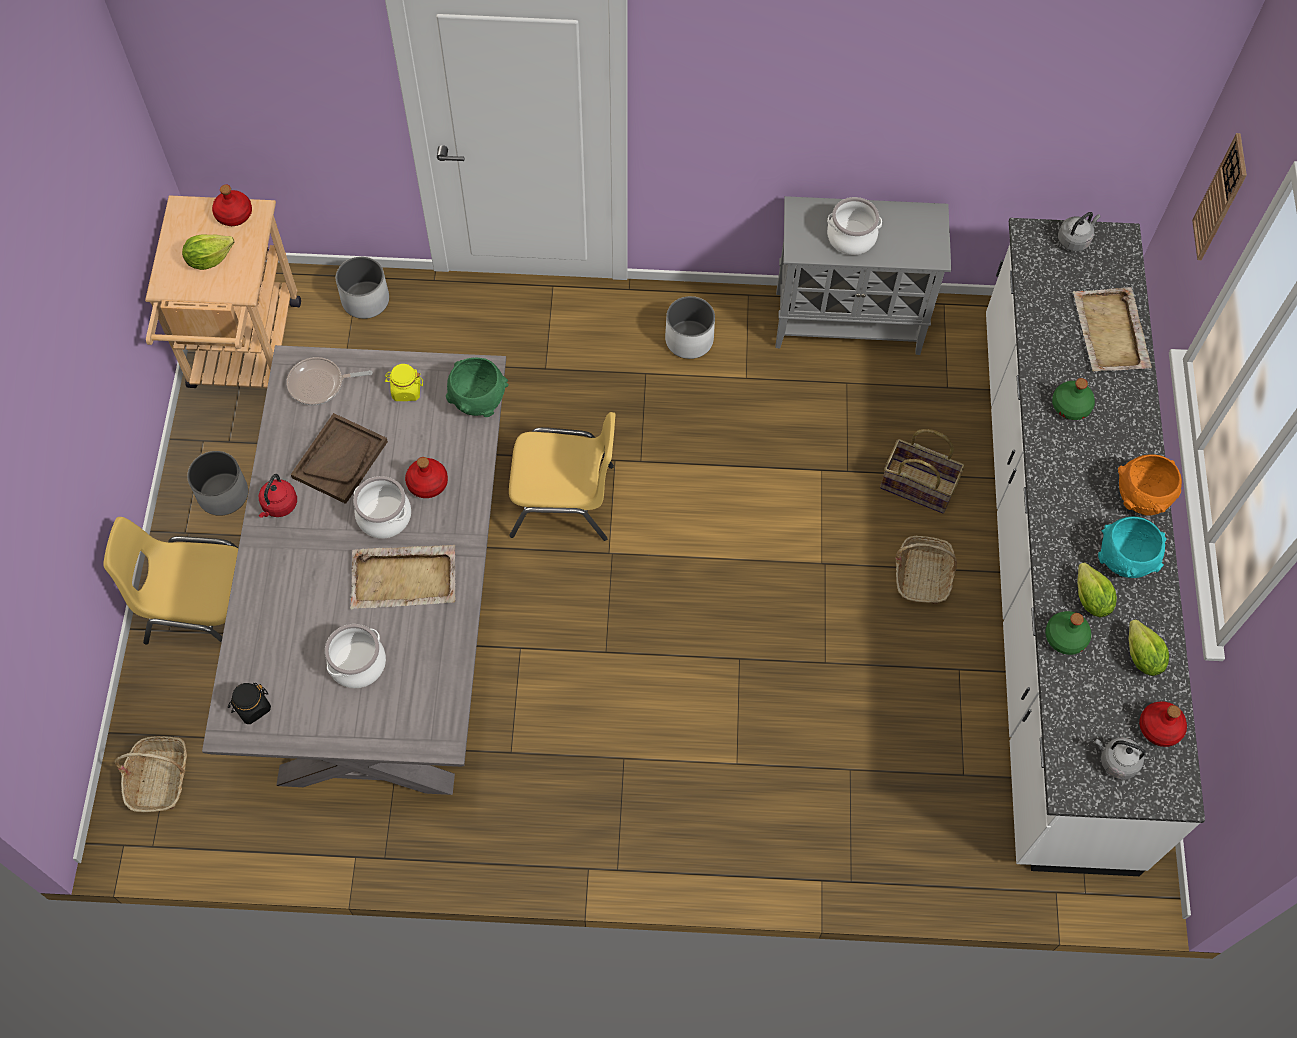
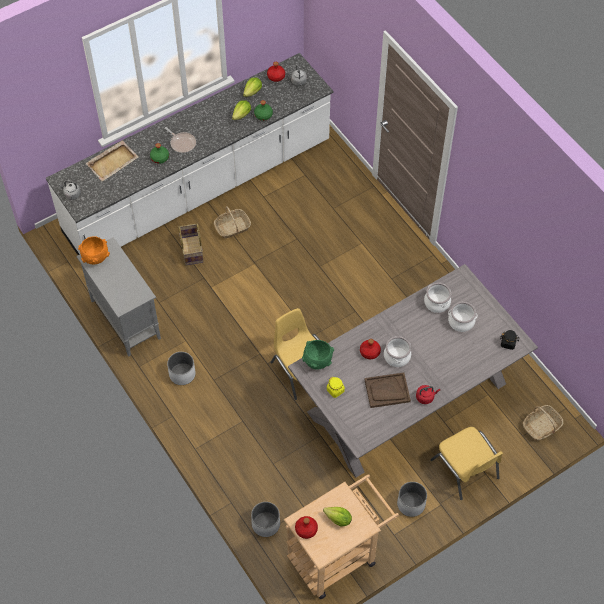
camera: 125 degrees left, 5 degrees down
frying pan [287,357,372,405] -> frying pan moved to [165,127,196,153]
beige tray [350,545,456,609] -> none
cooking pot [827,197,882,255] -> cooking pot moved to [424,283,451,313]
turquoise bowl [1098,516,1167,578] -> none
orange bowl [1118,454,1182,515] -> orange bowl moved to [78,236,110,265]
wall clock [1192,133,1247,260] -> none

